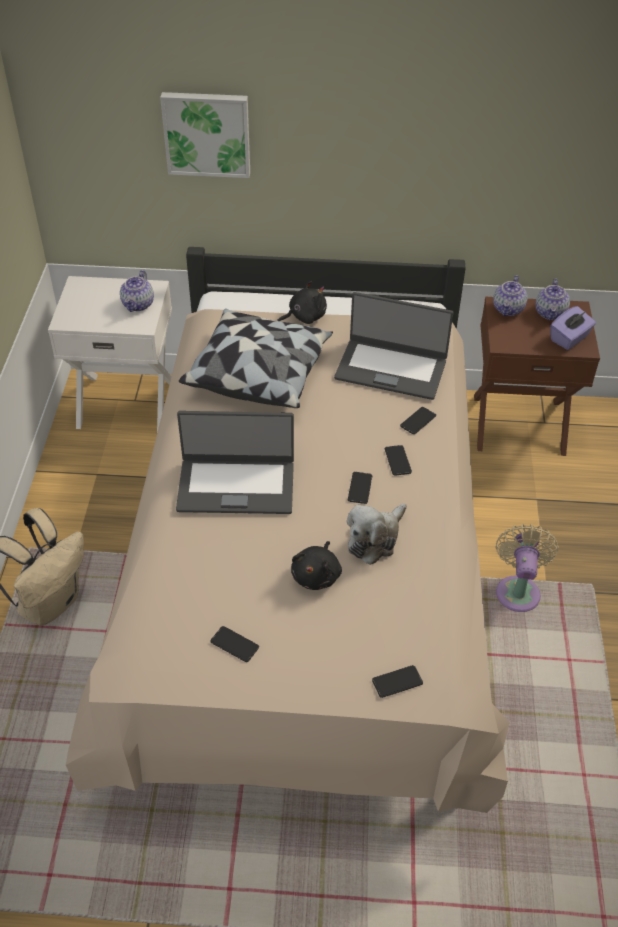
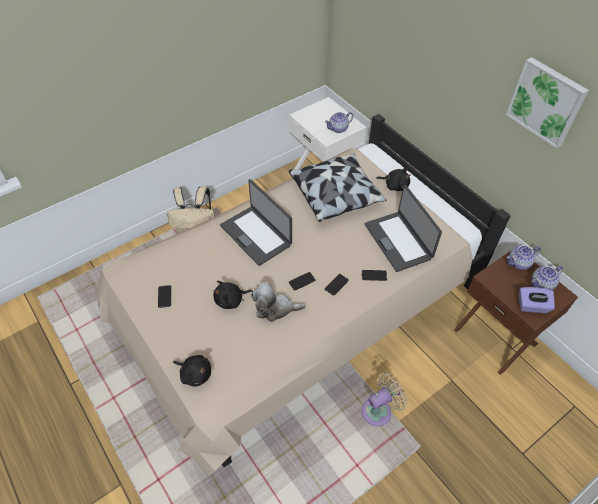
camera: 50 degrees right, 5 degrees up
picture [160,92,250,178] -> picture moved to [506,57,589,148]
phone [372,665,423,698] -> black plush toy [173,355,211,386]

